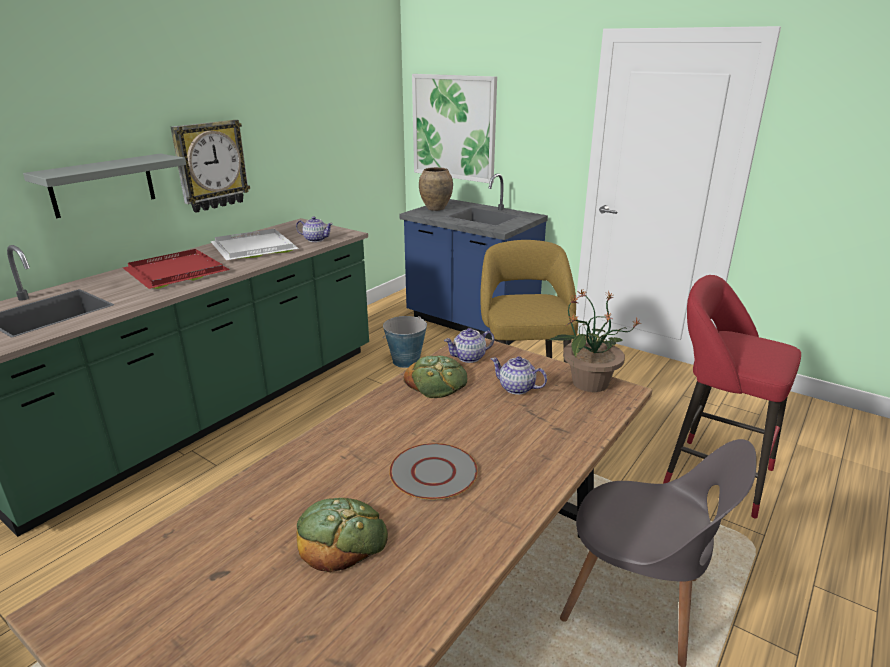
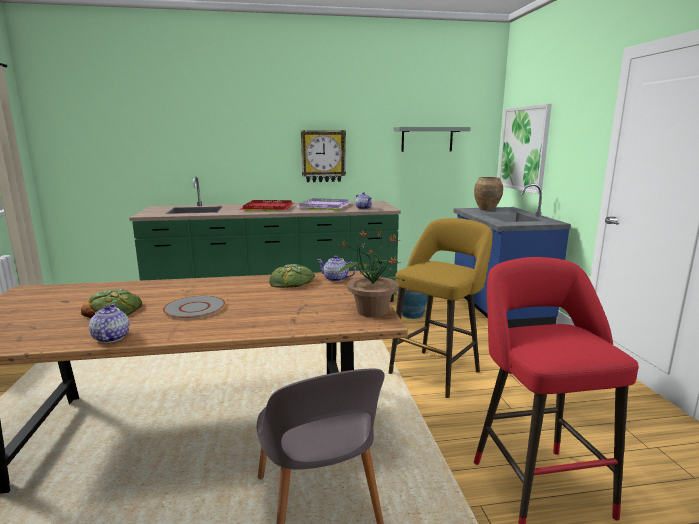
camera: 45 degrees right, 10 degrees down
grey shelf [23,154,186,218] -> grey shelf moved to [393,127,471,152]
white tray [210,229,299,260] -> purple tray [297,198,351,210]
teapot [491,356,547,395] -> teapot moved to [89,304,129,343]

